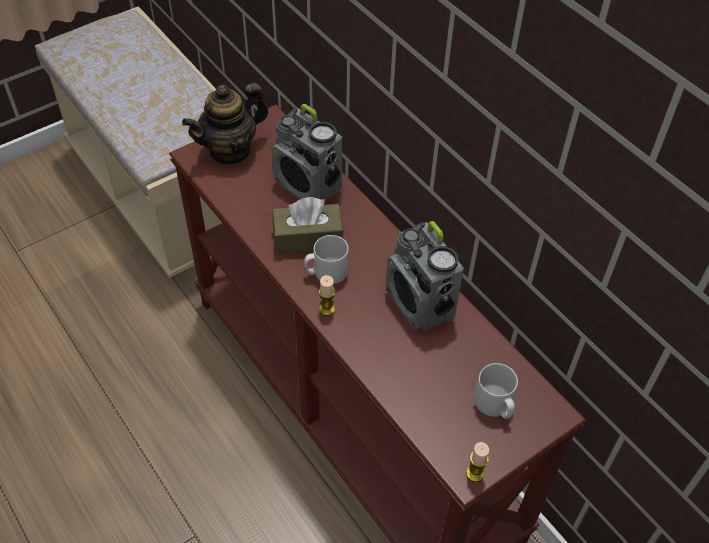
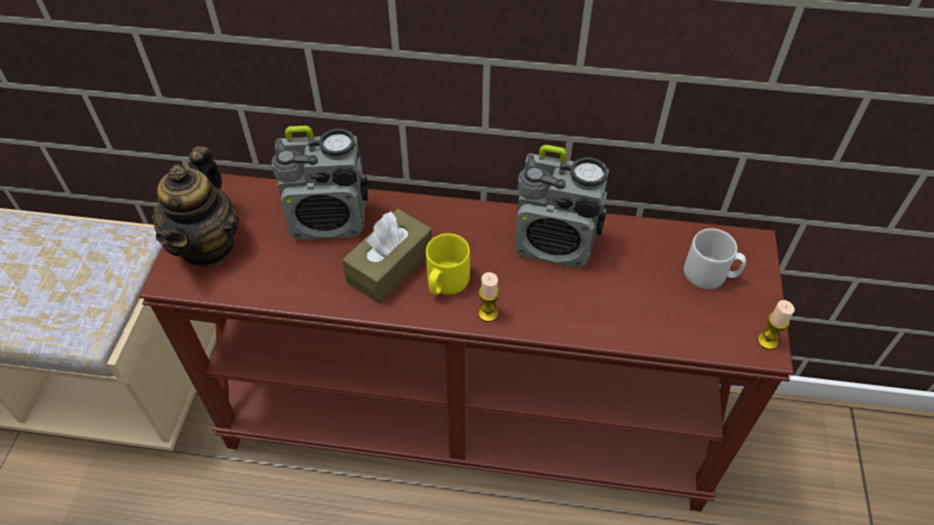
camera: 45 degrees left, 0 degrees up
grey mug [304,235,349,284] -> yellow mug [426,233,470,295]

